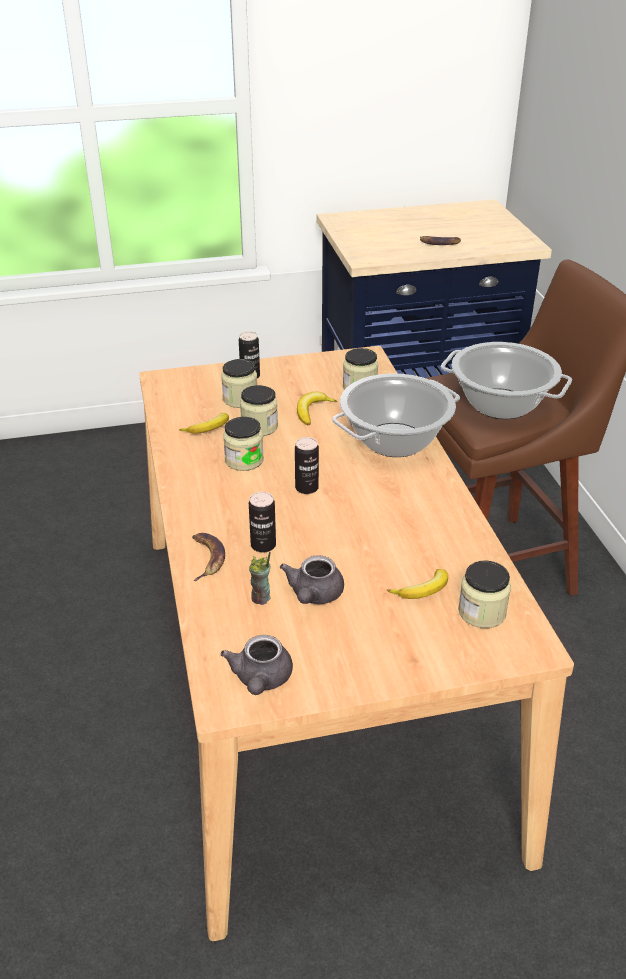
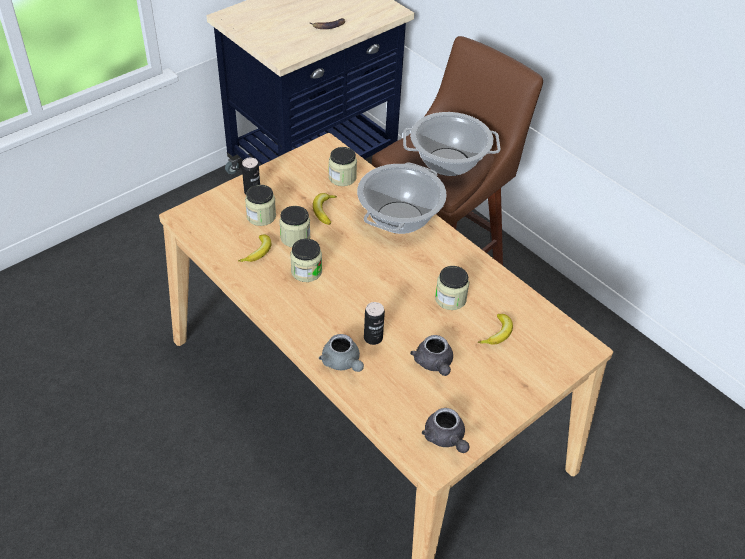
camera: 30 degrees left, 10 degrees up
banana [192,533,225,581] -> grey teapot [319,334,364,372]
cup [249,552,271,605] -> none
can [295,437,319,494] -> none
jar [458,561,511,628] -> jar moved to [435,266,469,310]

